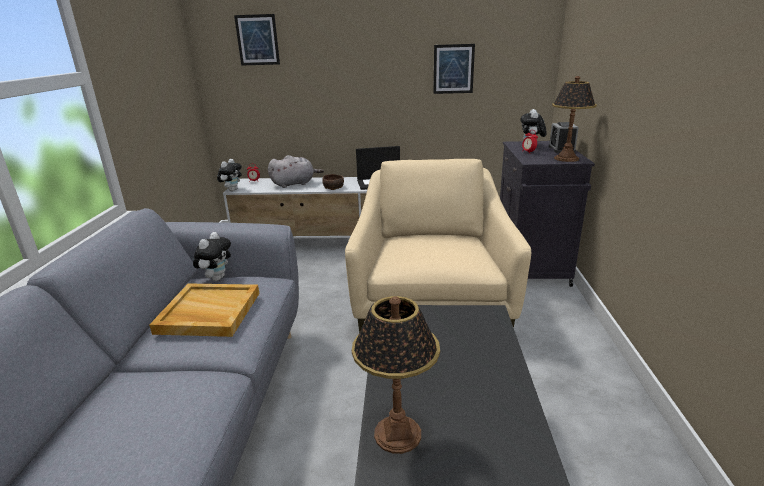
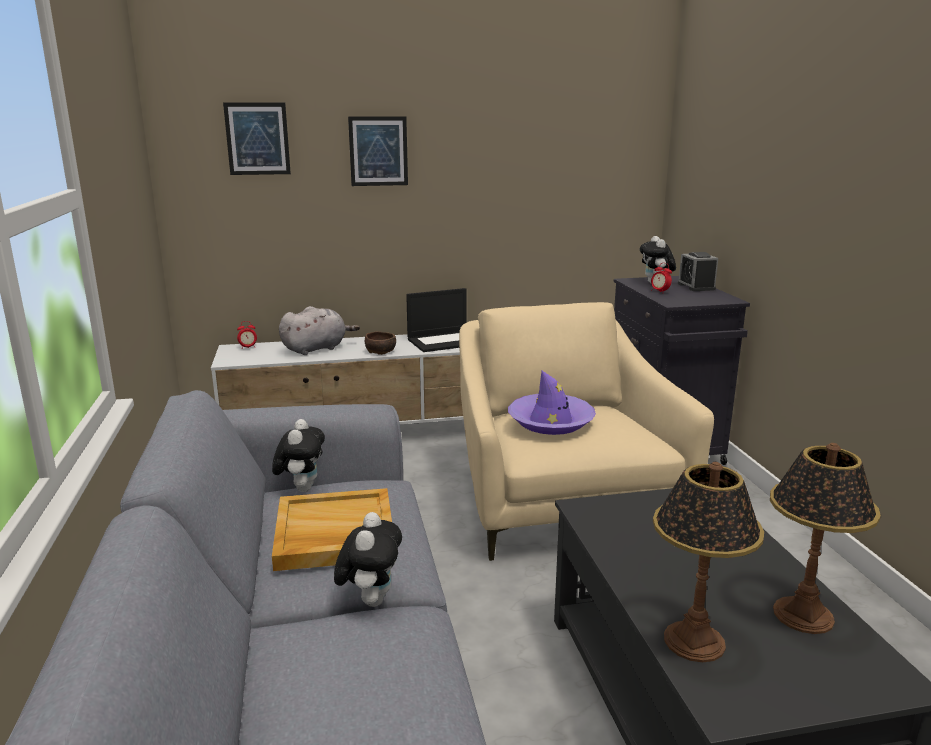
camera: 15 degrees left, 5 degrees down
plush toy [217,159,242,191] -> plush toy moved to [334,512,402,607]
picture [433,44,475,94] -> picture moved to [348,116,408,186]
table lamp [552,76,597,162] -> table lamp moved to [770,443,881,634]
none -> purple hat [508,371,596,435]

